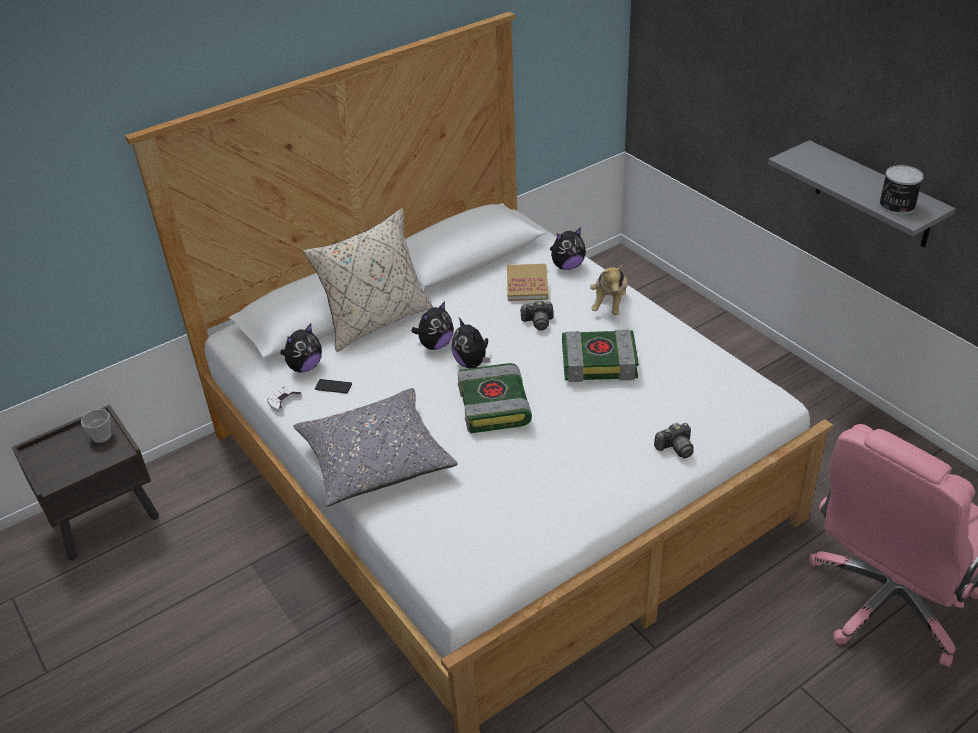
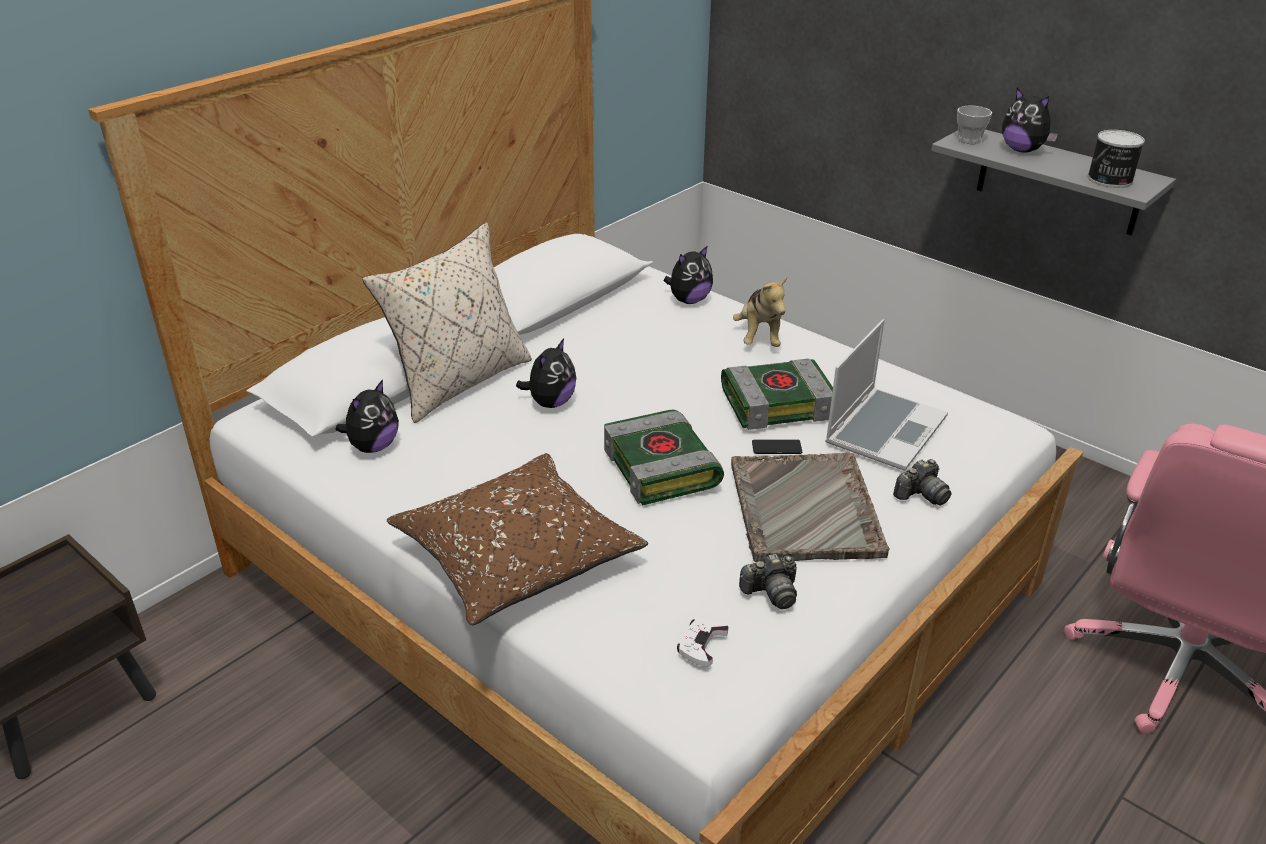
camera: 15 degrees left, 5 degrees down
cup [81,409,112,443] -> cup moved to [957,106,992,144]
white game controller [267,386,302,412] -> white game controller moved to [677,618,728,667]
grey pillow [293,388,458,507] -> brown pillow [387,453,648,625]
phone [315,379,352,393] -> phone moved to [752,439,802,454]
plush toy [452,318,490,368] -> plush toy moved to [1002,88,1058,153]
book [507,264,548,301] -> none
camera [520,300,553,331] -> camera moved to [739,554,797,609]
none -> grey tray [731,453,890,562]
none -> laptop [825,319,948,471]

